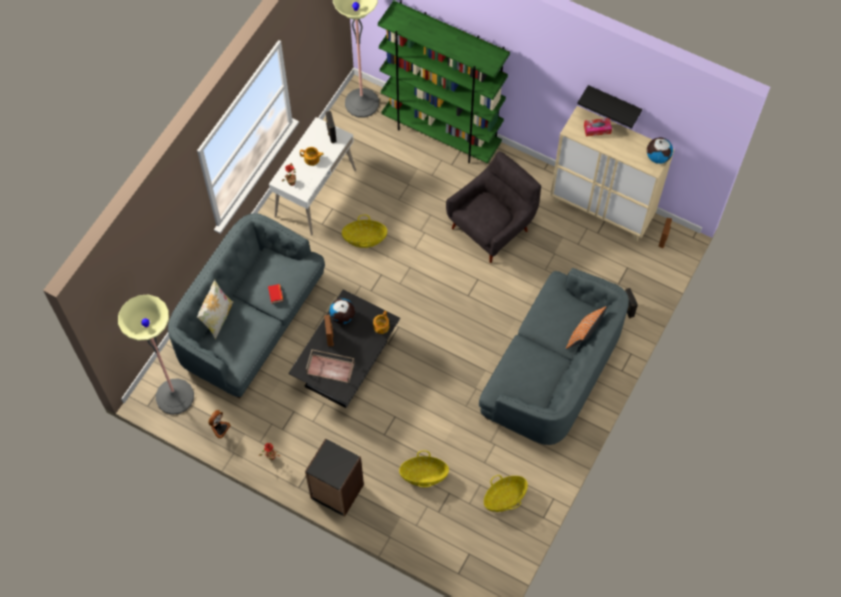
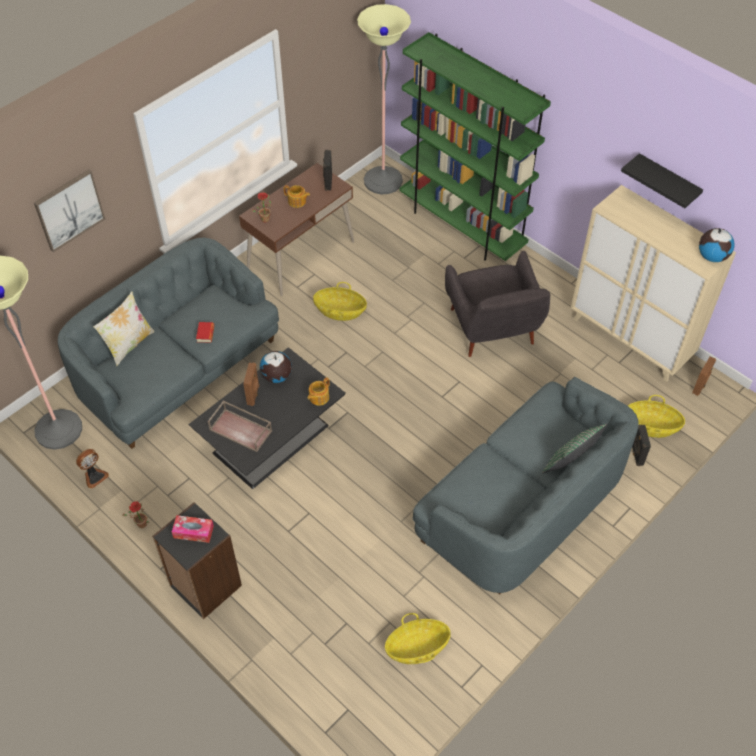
camera: 15 degrees right, 10 degrees down
white desk [269,117,356,235] -> brown desk [239,163,354,296]
basket [399,450,449,487] -> basket moved to [628,395,685,438]
grey armchair [446,151,541,263] -> grey armchair turned 105 degrees clockwise [445,251,550,357]
orange pillow [566,306,607,349] -> green pillow [542,424,607,473]
tissue box [584,118,612,136] -> tissue box moved to [172,515,214,543]
none -> picture [34,169,105,252]

